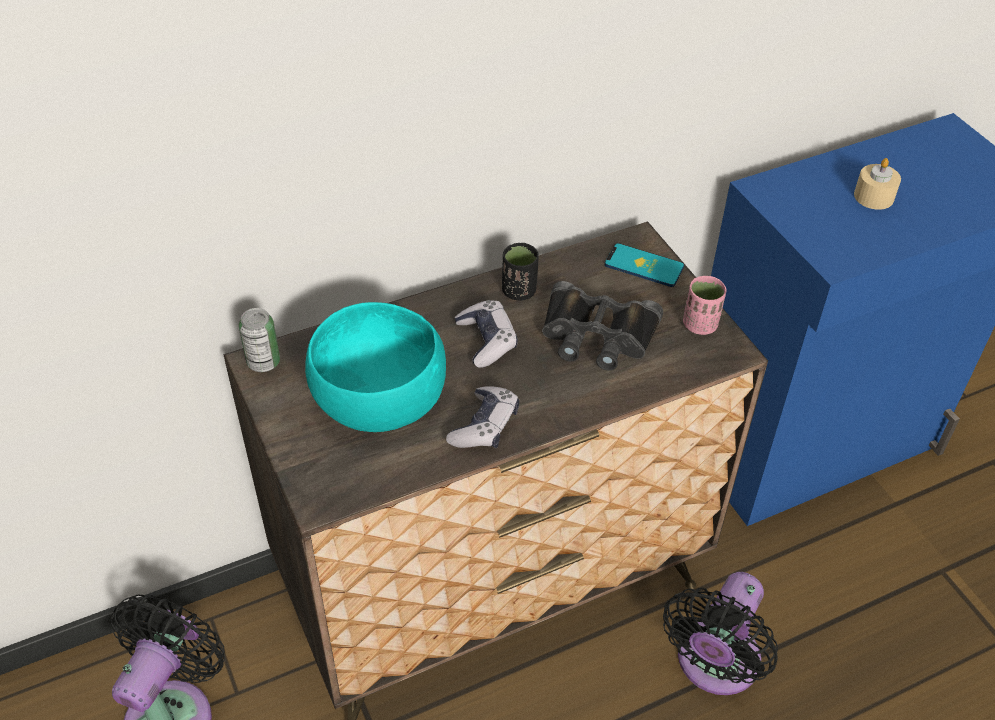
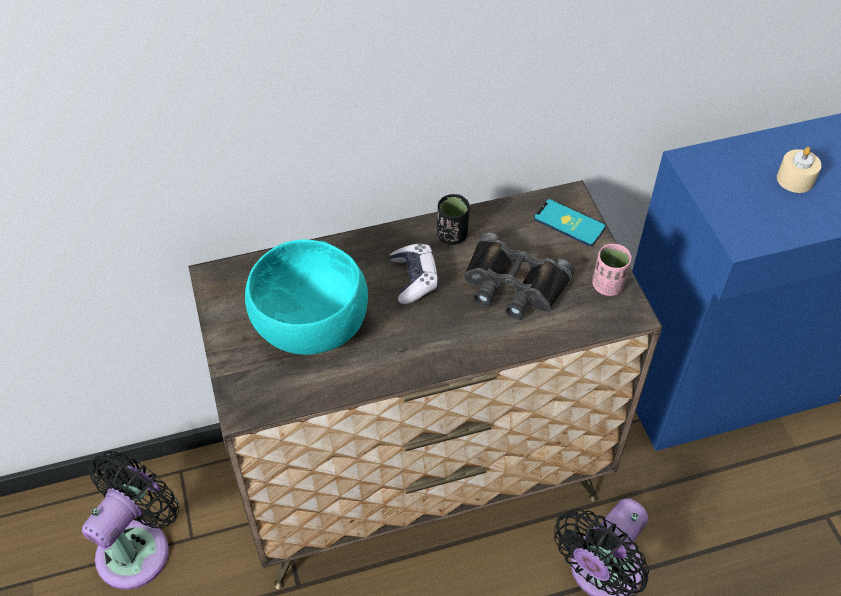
camera: 10 degrees right, 5 degrees up
can [239,308,280,372] -> none
game controller [446,386,519,448] -> none

